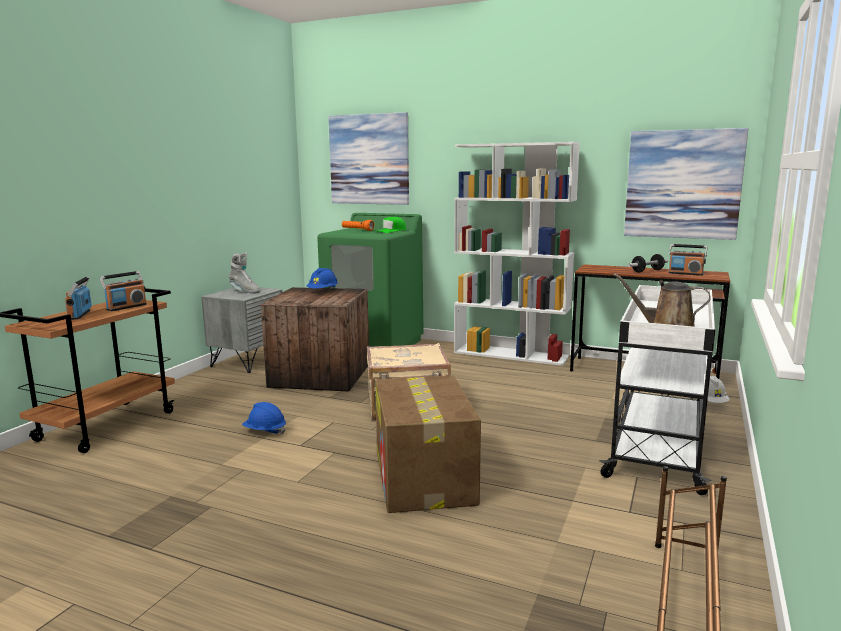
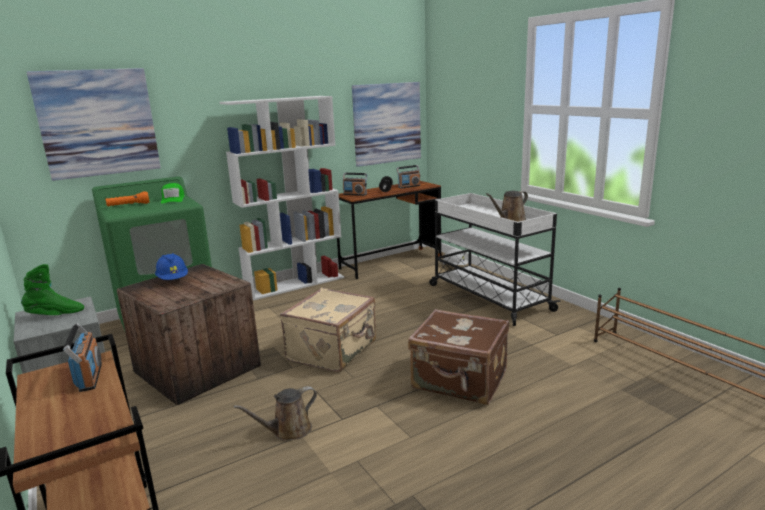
camera: 55 degrees left, 5 degrees up
radio [65,277,92,320] -> radio moved to [343,173,367,196]
grey boot [229,252,260,293] -> green boot [21,264,84,315]
blue hard hat [242,402,286,435] -> brown watering can [233,386,317,441]
cardboard box [375,375,481,513] -> brown suitcase [408,309,509,405]

